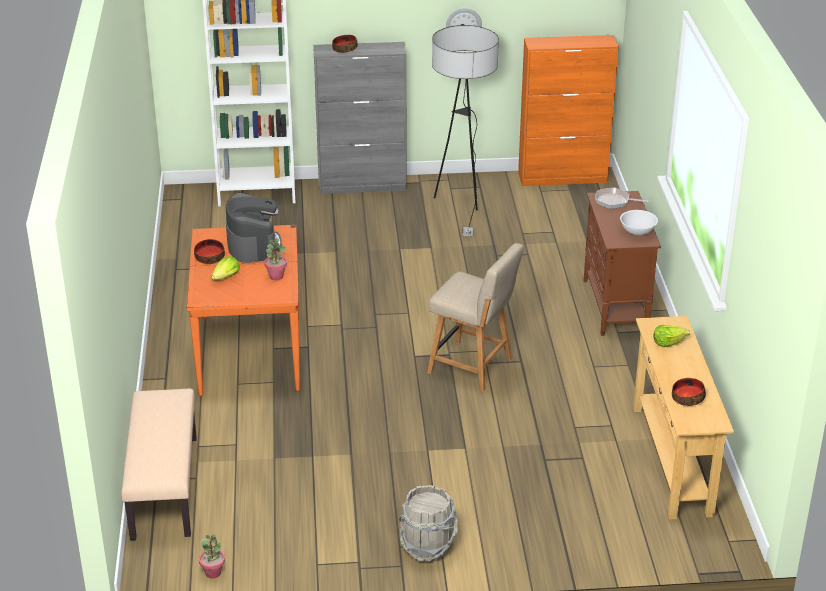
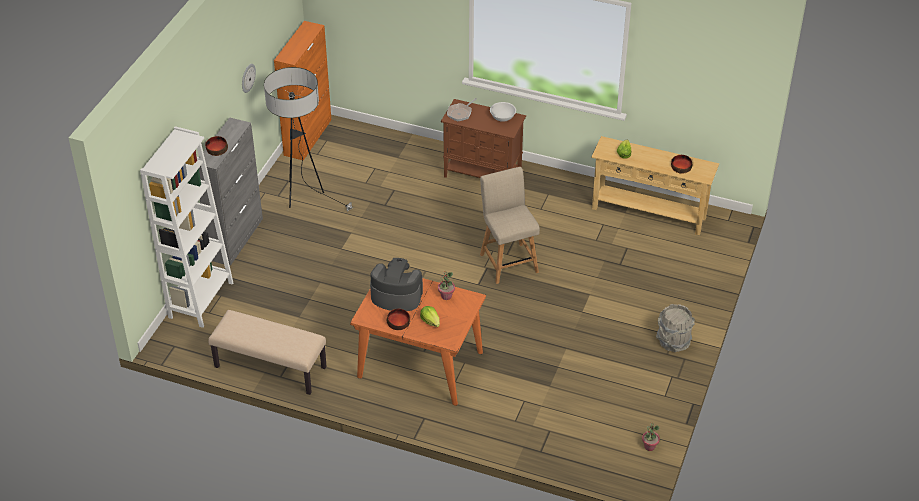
camera: 65 degrees left, 10 degrees up
beige bench [121,388,197,540] -> beige bench moved to [208,310,326,395]
beige chair [427,243,524,391] -> beige chair turned 75 degrees counterclockwise [480,167,540,284]

